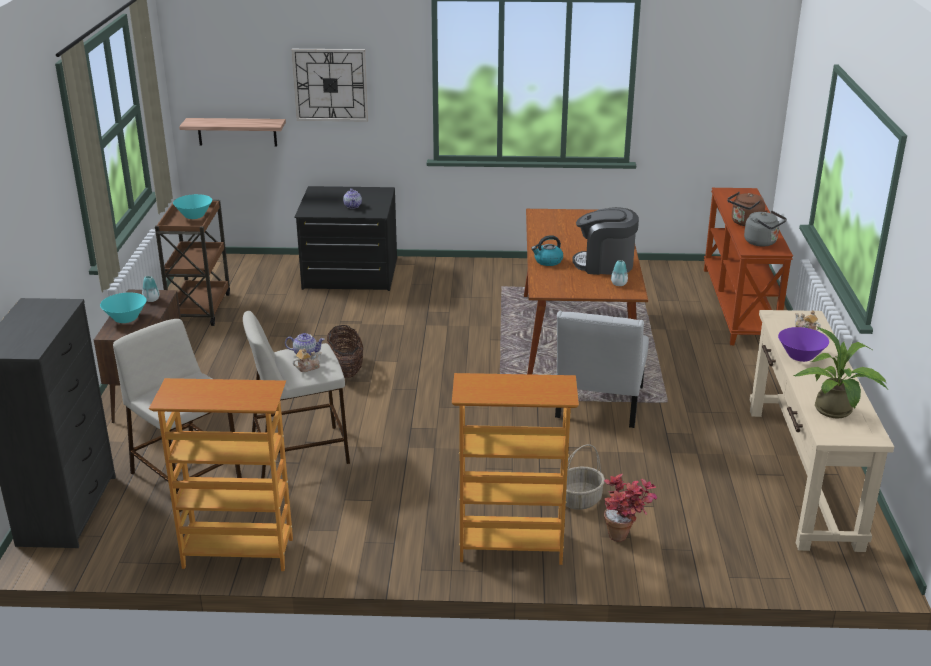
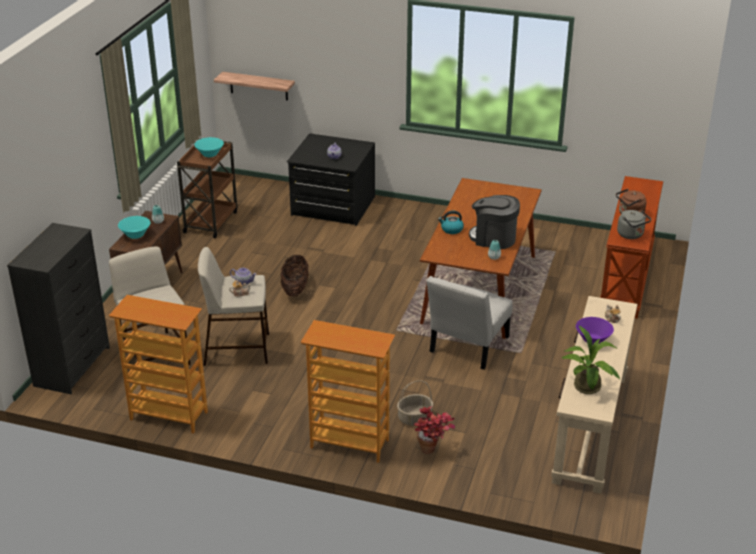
camera: 15 degrees right, 5 degrees up
wall clock [292,49,368,122] -> none

